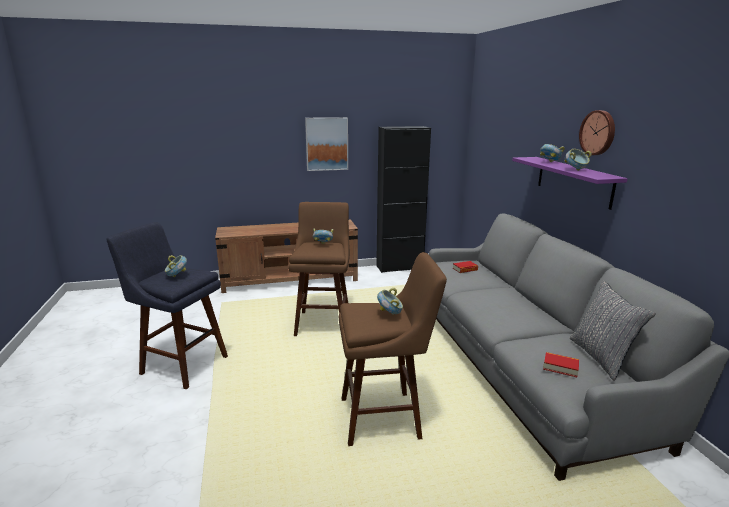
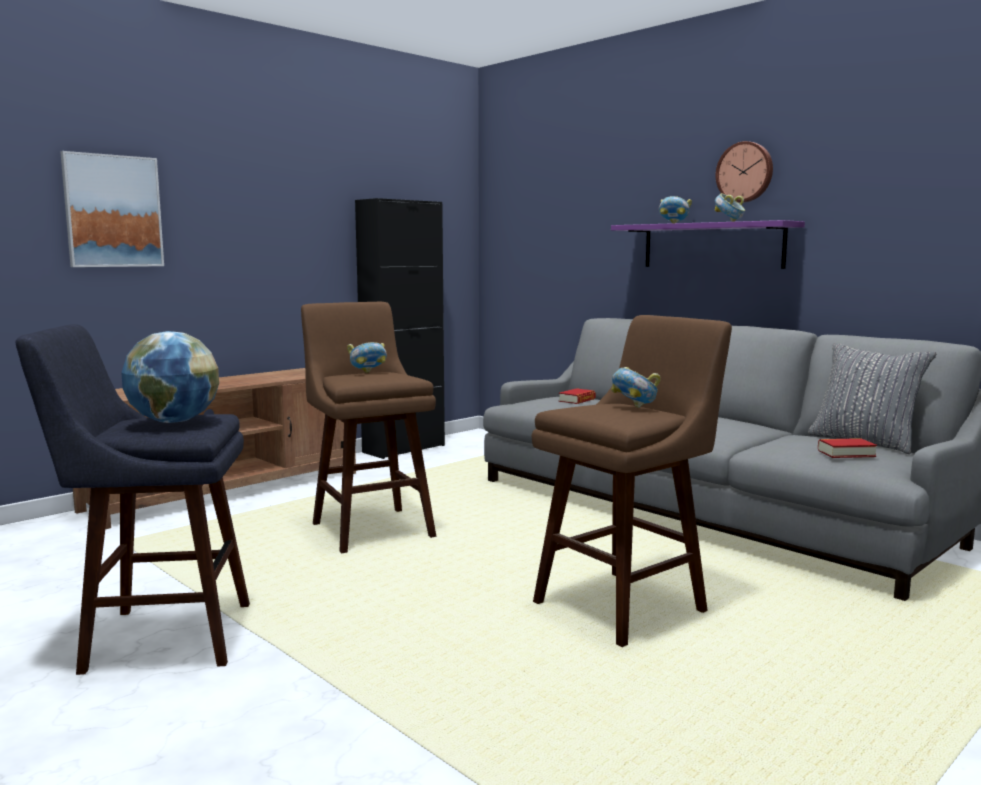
camera: 30 degrees left, 10 degrees down
bowl [165,255,187,277] -> globe [121,331,219,423]
picture [305,117,348,171] -> picture moved to [60,151,164,267]

